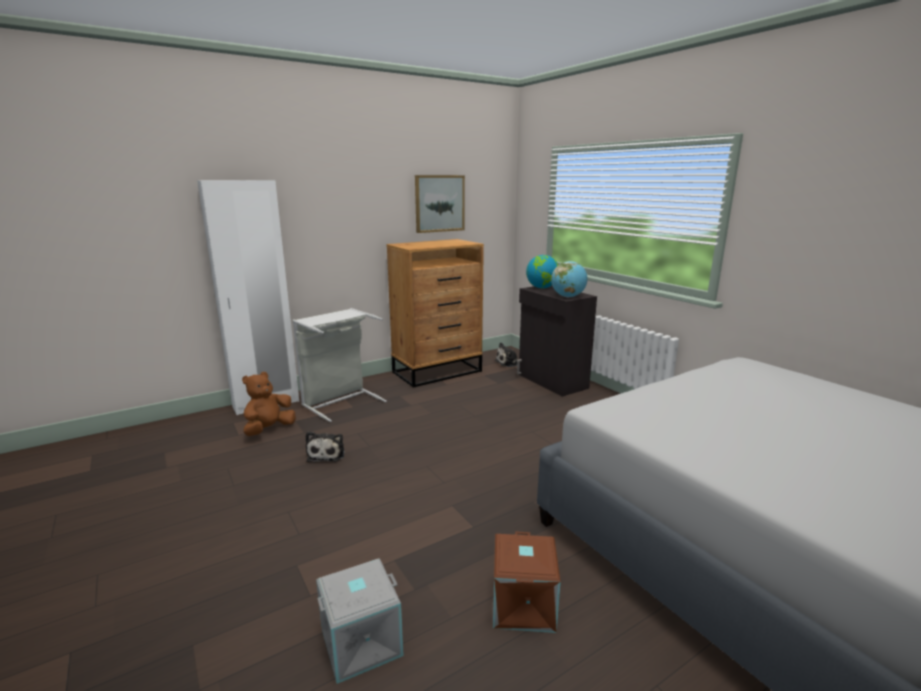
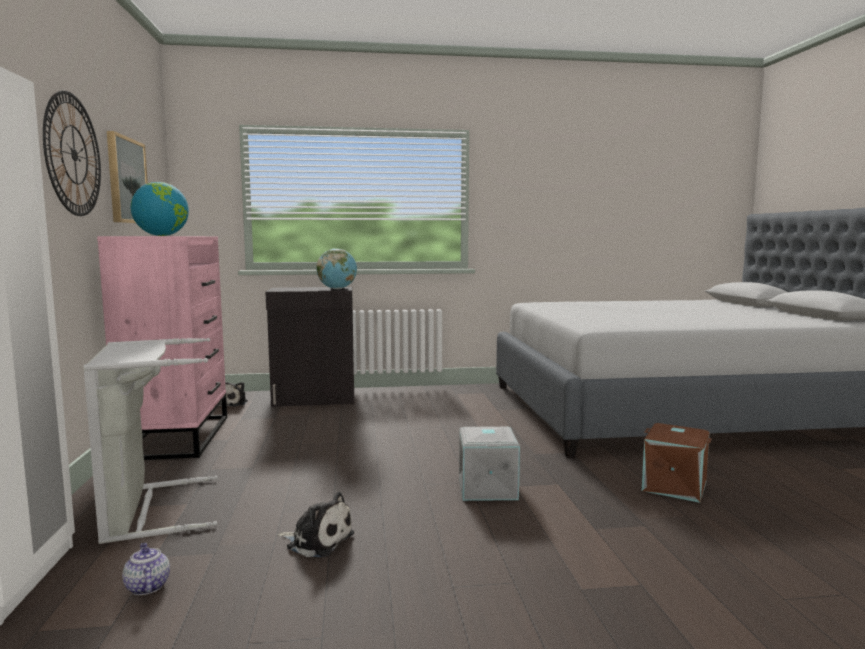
camera: 65 degrees left, 10 degrees down
brown plush toy [242,372,296,436] -> teapot [122,543,170,595]
grey storage box [316,558,404,684] -> grey storage box moved to [459,427,520,501]
brown dresser [386,239,484,388] -> pink dresser [97,236,227,460]
globe [526,255,558,288] -> globe moved to [131,182,189,236]
none -> wall clock [43,90,101,216]

